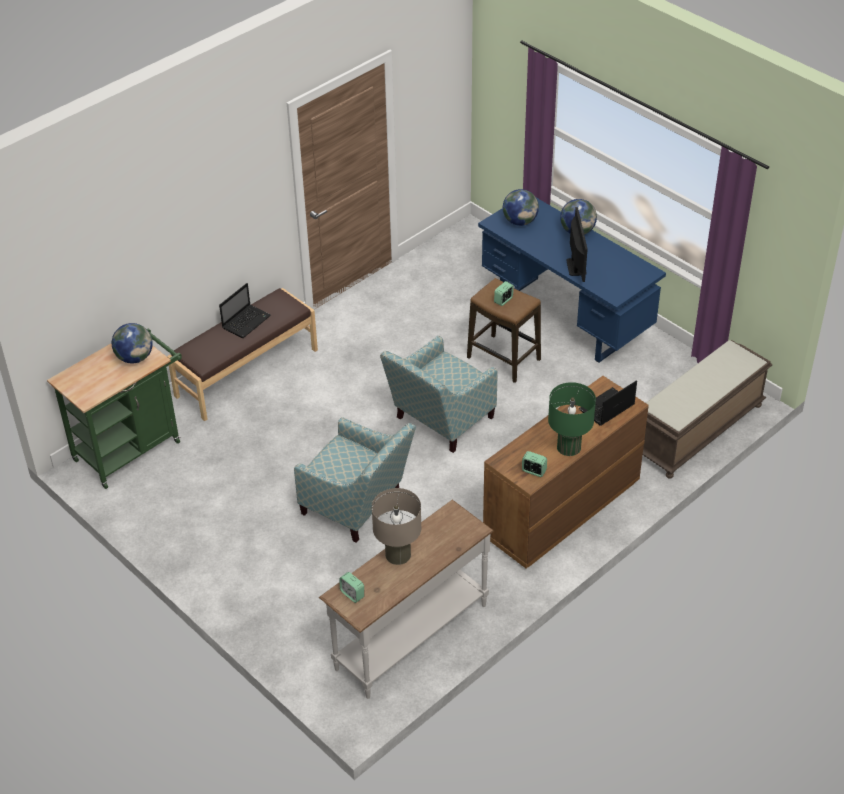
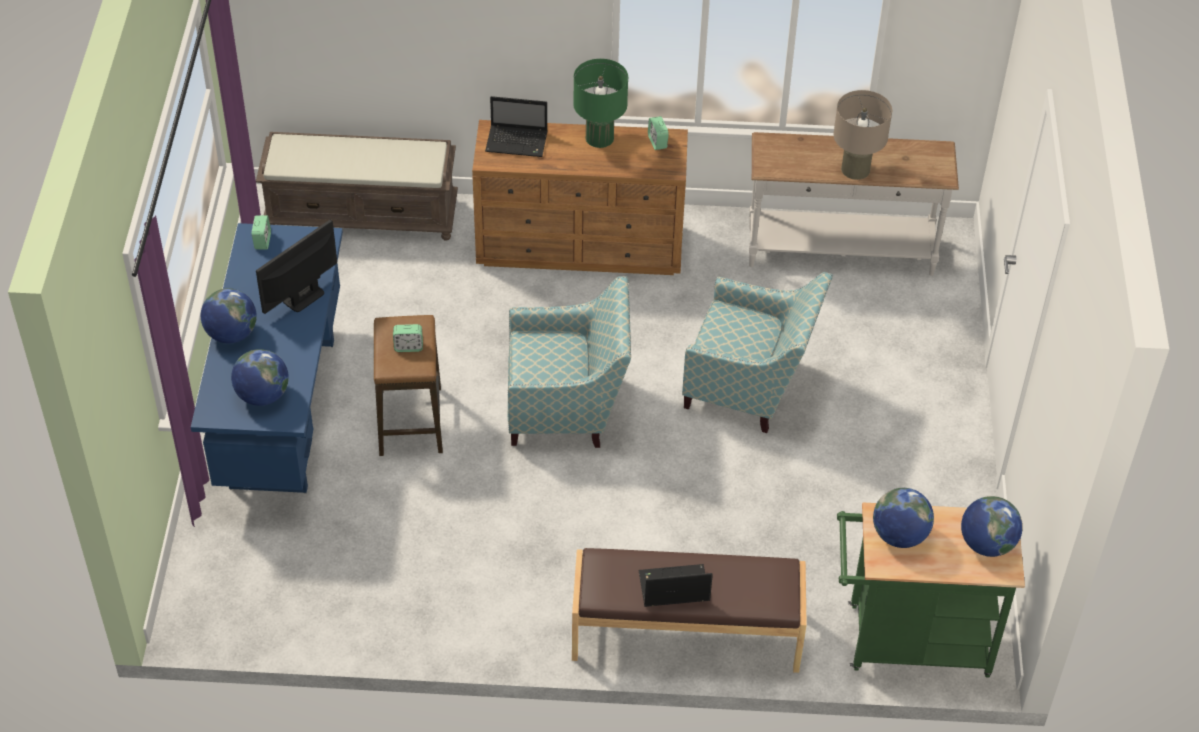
camera: 135 degrees left, 5 degrees up
armchair [294,417,416,543] -> armchair turned 120 degrees clockwise [682,272,833,433]
alarm clock [339,572,364,603] -> alarm clock moved to [252,215,271,250]
none -> globe [961,496,1023,557]

